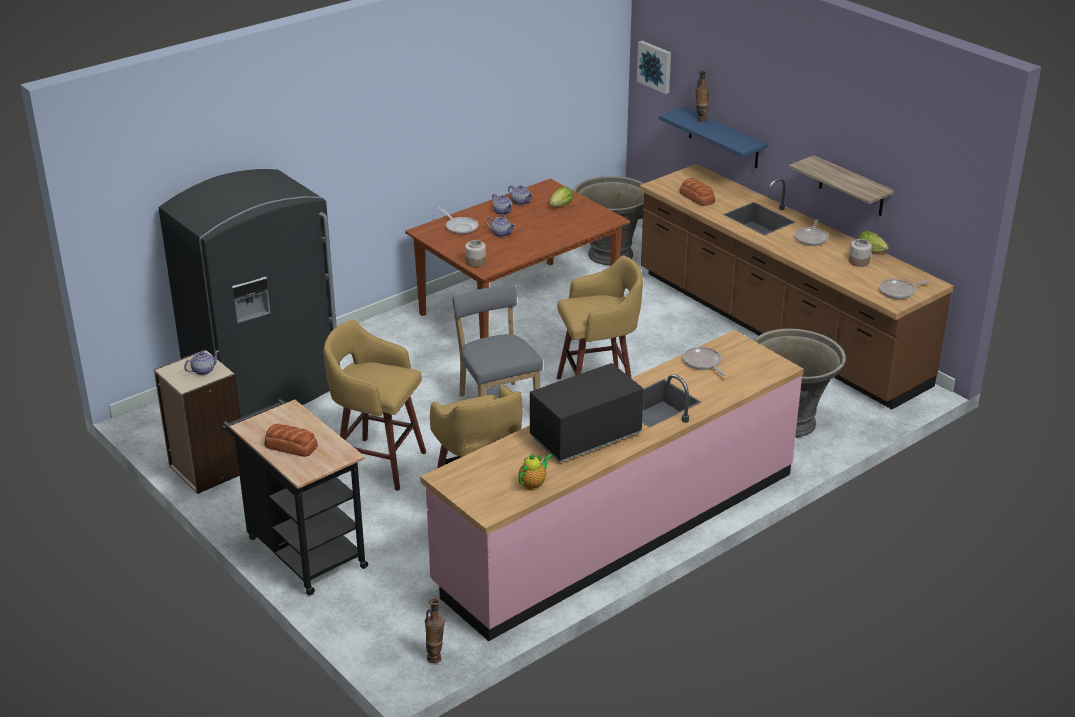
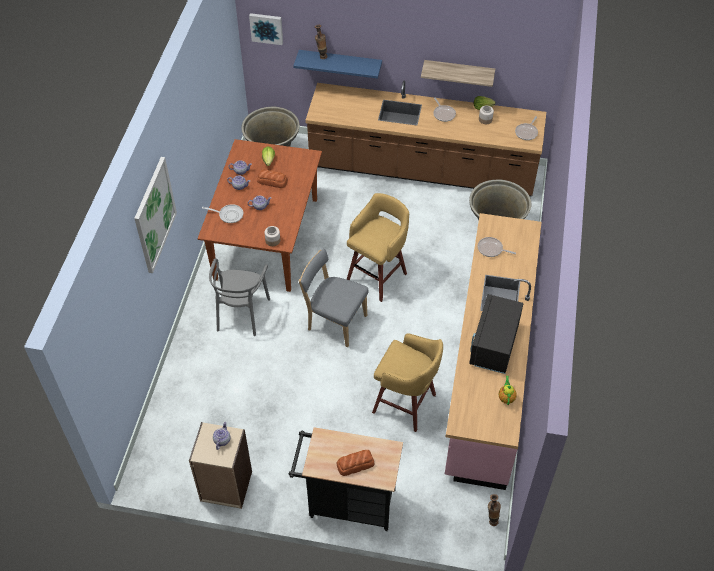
camera: 40 degrees left, 20 degrees up
grey fridge [159,169,340,418] -> none
yellow stool [323,320,426,491] -> none
bread [680,178,715,206] -> bread moved to [257,169,288,188]
none -> picture [134,157,177,273]
none -> grey chair [209,258,270,336]

